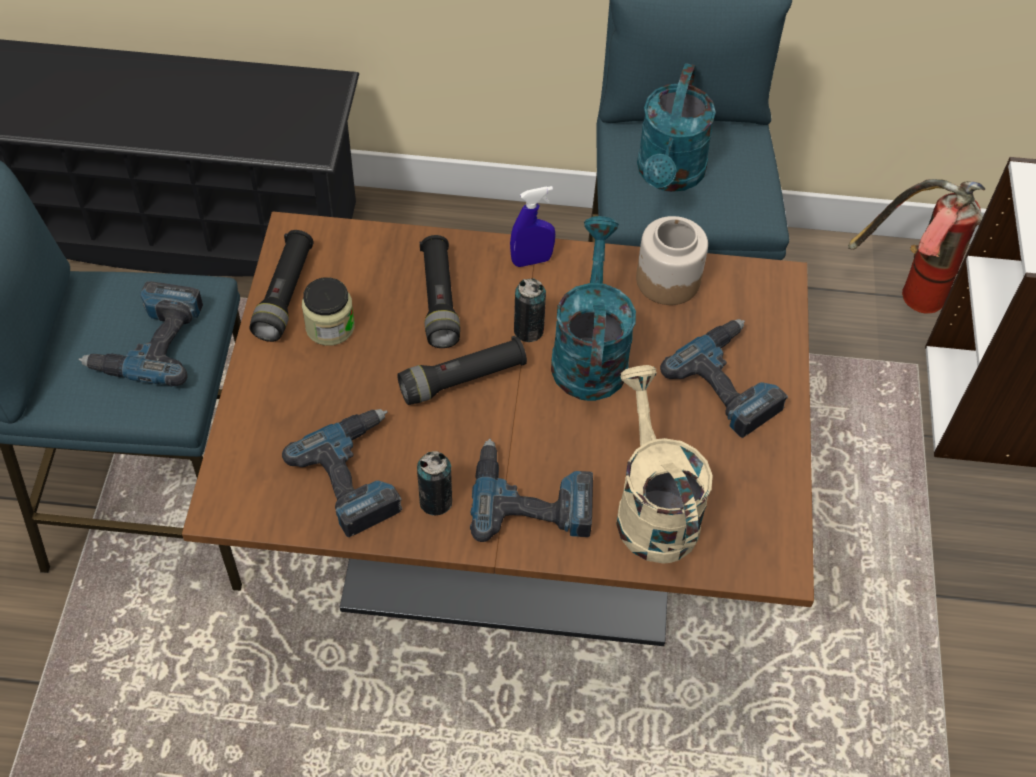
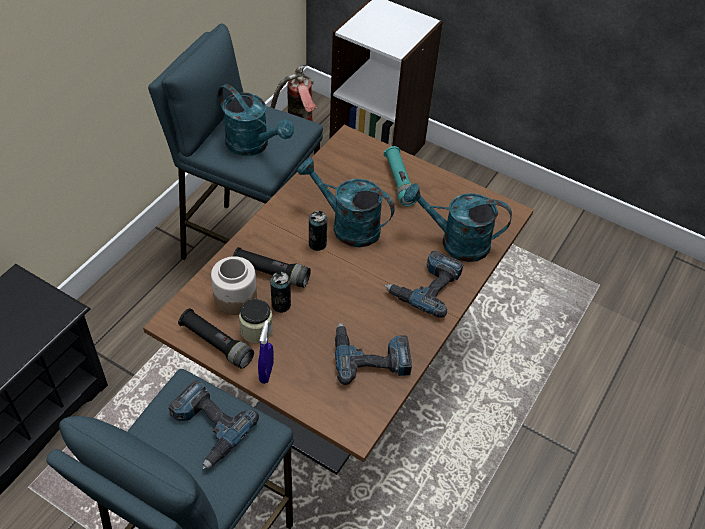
camera: 65 degrees left, 5 degrees down
black flashlight [397,336,527,405] -> none
can [417,451,452,516] -> can moved to [270,272,291,313]
blue spray bottle [510,186,555,267] -> blue spray bottle moved to [258,320,274,384]
beige watering can [616,365,713,564] -> turquoise watering can [404,183,512,262]
jar [636,216,708,305] -> jar moved to [211,256,257,315]
power drill [660,319,788,438] -> turquoise flashlight [384,146,417,206]

